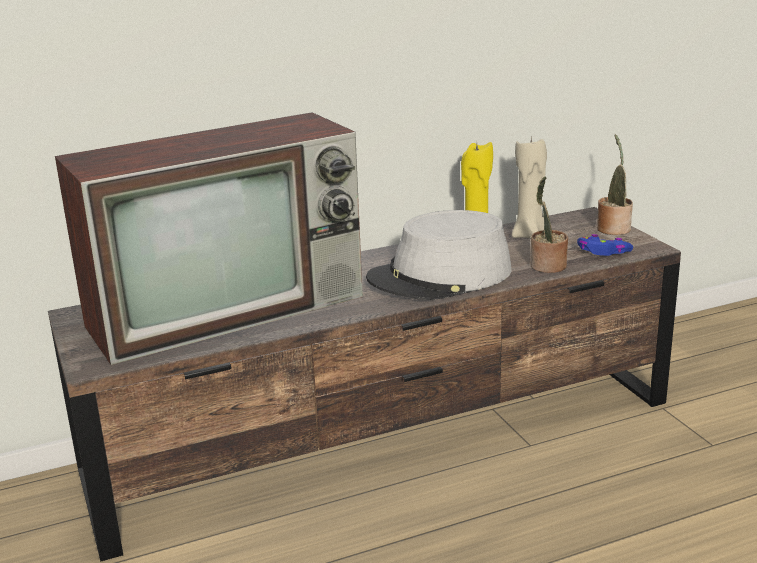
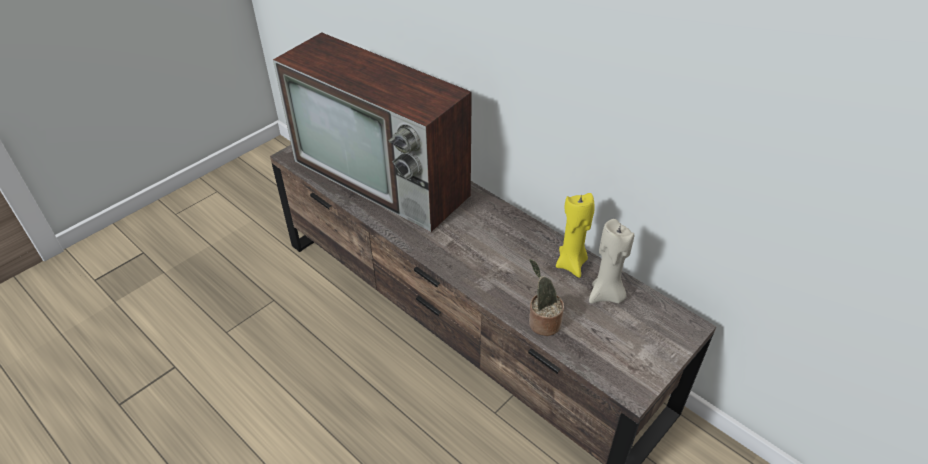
camera: 65 degrees right, 20 degrees up
grey hat [366,210,512,300] -> none
blue game controller [577,234,633,256] -> none
potted plant [597,134,633,235] -> none

